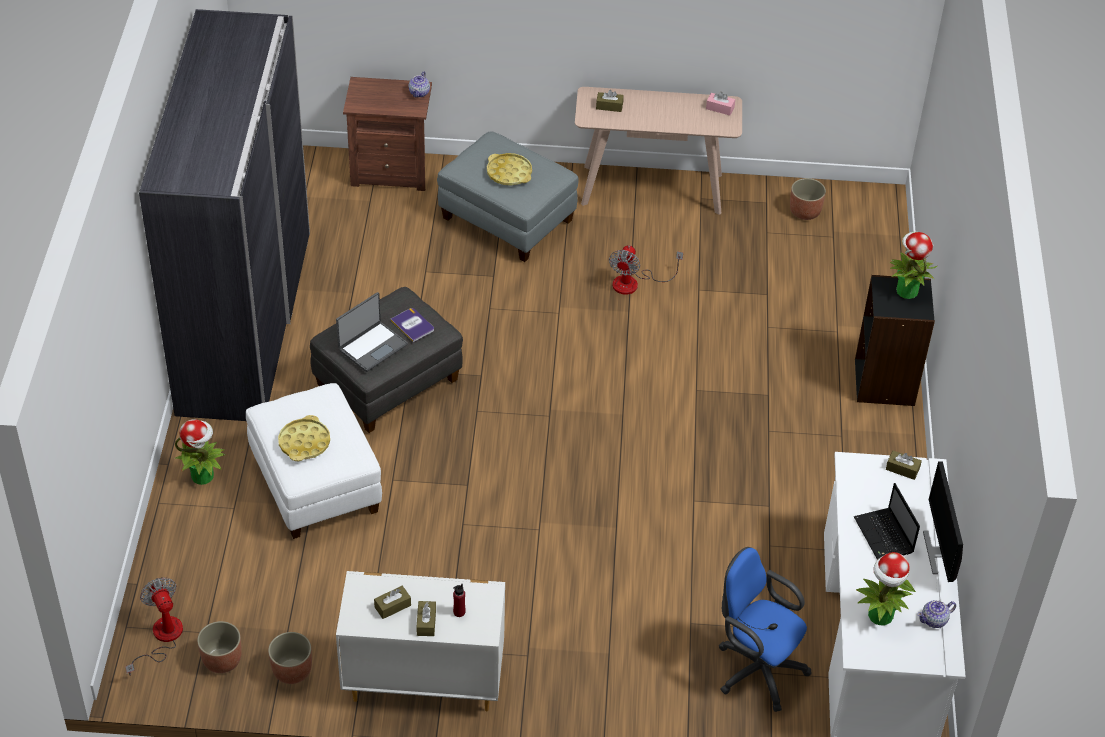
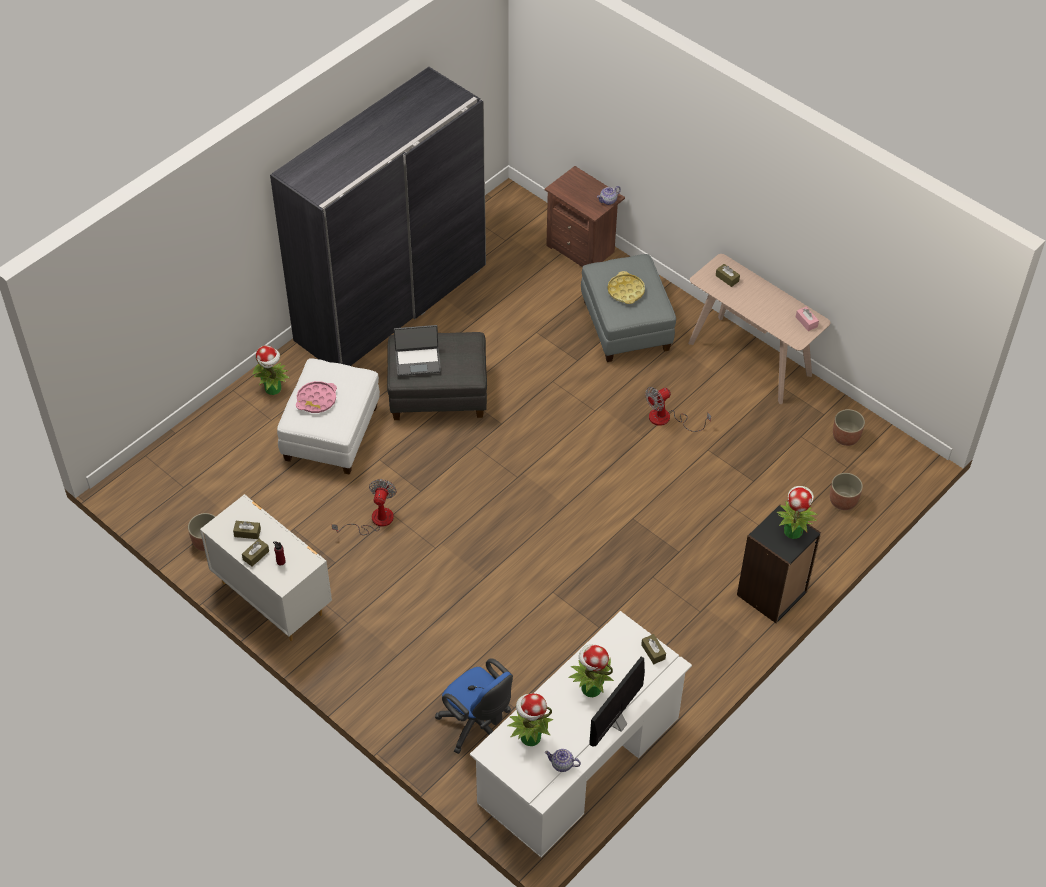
camera: 40 degrees right, 5 degrees up
fan [125,577,183,675] -> fan moved to [332,479,397,535]
planter [197,621,242,673] -> planter moved to [830,473,863,510]
yellow tray [278,415,330,461] -> pink tray [296,381,337,413]
book [390,308,434,342] -> none
blue office chair [718,547,811,712] -> blue office chair turned 150 degrees clockwise [435,658,513,754]
laptop [854,483,920,560] -> potted plant [568,644,614,697]

